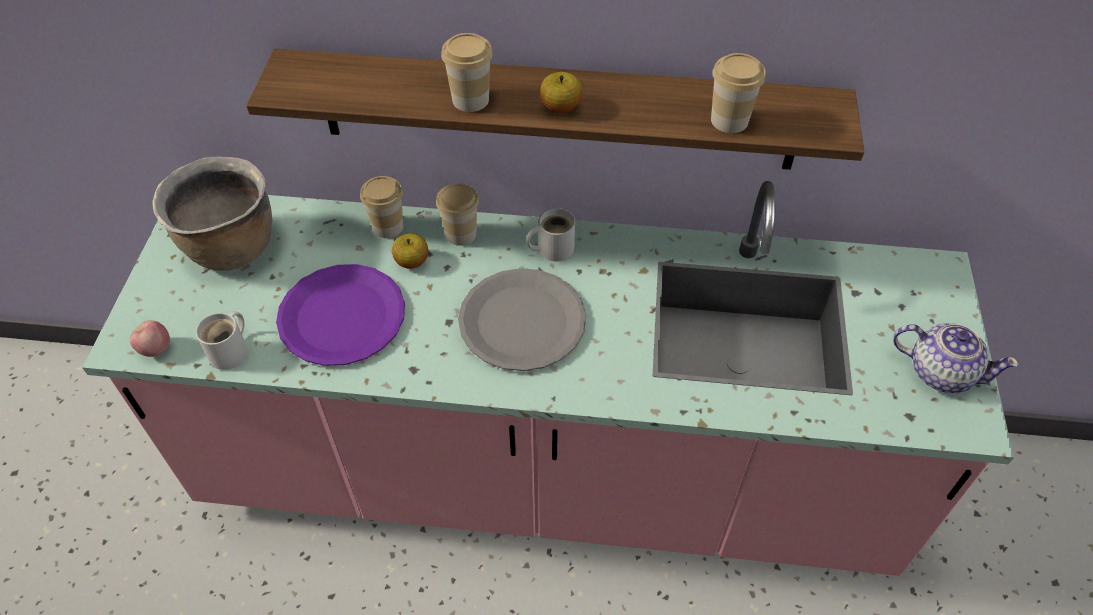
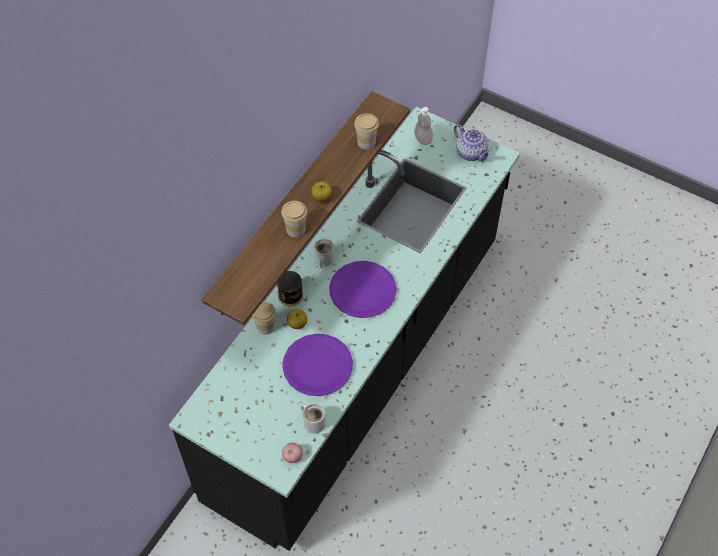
camera: 65 degrees left, 5 degrees up
pink counter [82,181,1014,576] -> black counter [169,107,520,551]
brown cooking pot [152,156,272,271] -> none
cup [436,183,479,246] -> can [277,271,303,306]
grey plate [458,268,586,371] -> purple plate [329,261,397,318]
teapot [893,323,1019,393] -> teapot turned 90 degrees clockwise [454,124,492,161]
none -> soap dispenser [414,107,433,145]

